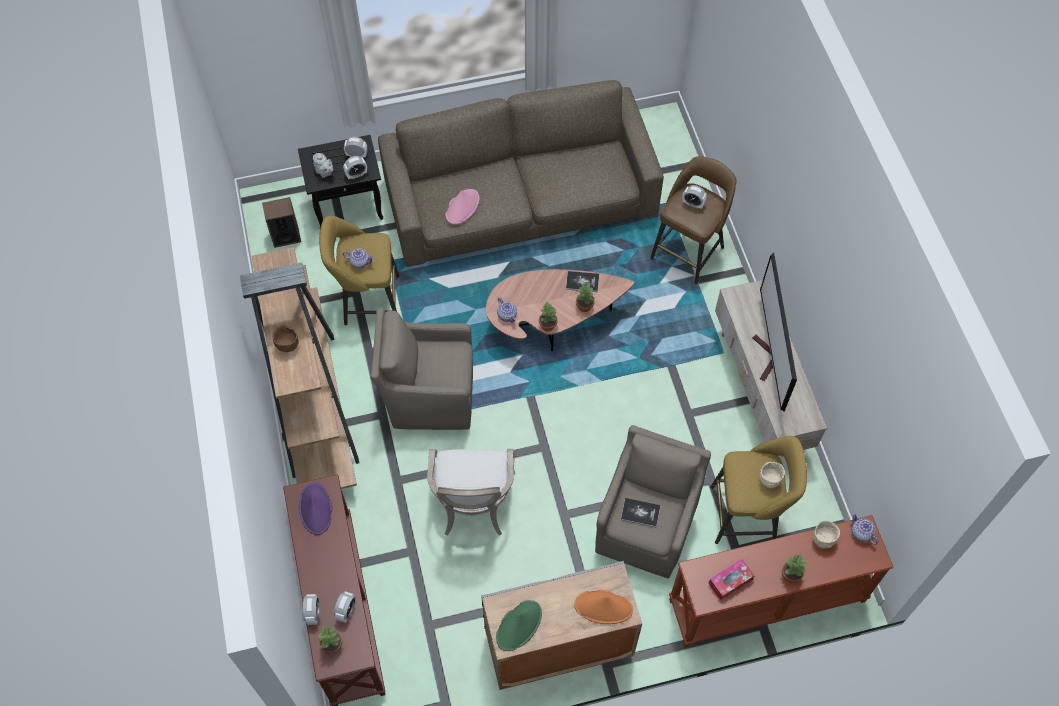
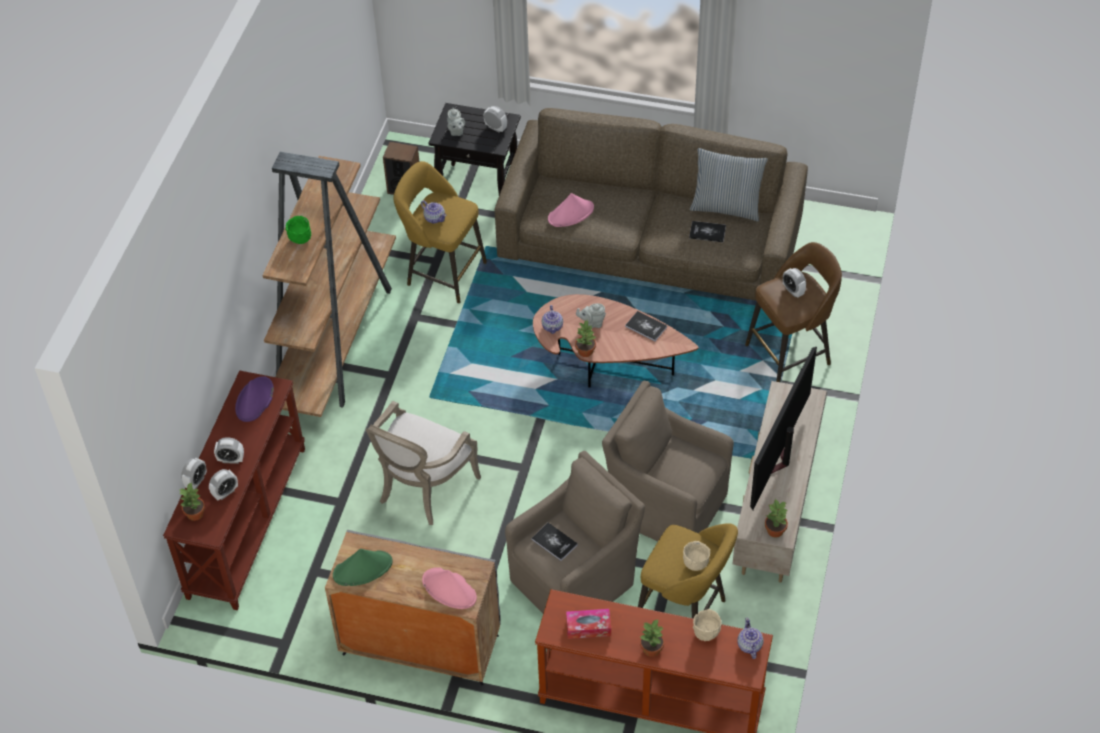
camera: 30 degrees right, 10 degrees down
brown bowl [273,325,299,352] -> green bowl [285,216,311,244]
alarm clock [343,156,367,179] -> alarm clock moved to [214,437,244,464]
brown armchair [371,307,473,430] -> brown armchair moved to [602,381,734,541]
orange hat [574,590,633,624] -> pink hat [422,567,477,609]
potted plant [576,283,595,312] -> potted plant moved to [765,499,788,538]
none -> grey teapot [576,303,606,328]
none -> book [689,221,726,242]
none -> pillow [690,148,768,222]

